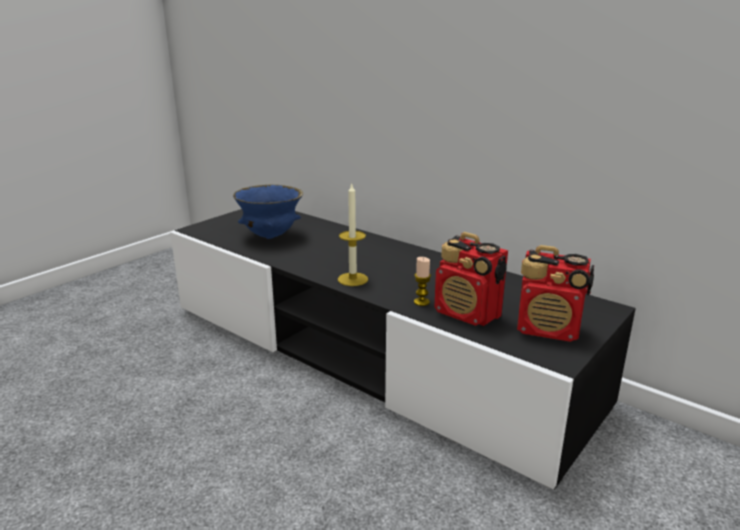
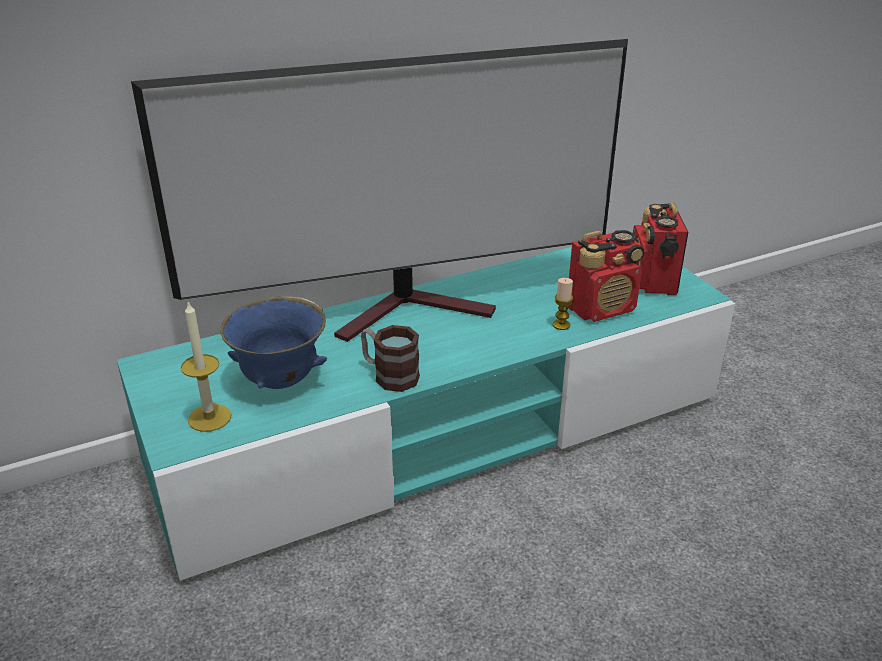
camera: 65 degrees left, 10 degrees up
black tv stand [170,209,636,490] -> turquoise tv stand [117,232,735,581]
candle [338,182,368,286] -> candle moved to [181,302,231,432]
radio [517,245,594,342] -> radio turned 135 degrees clockwise [633,202,688,295]
none -> television [131,39,628,342]
none -> mug [361,325,420,392]

